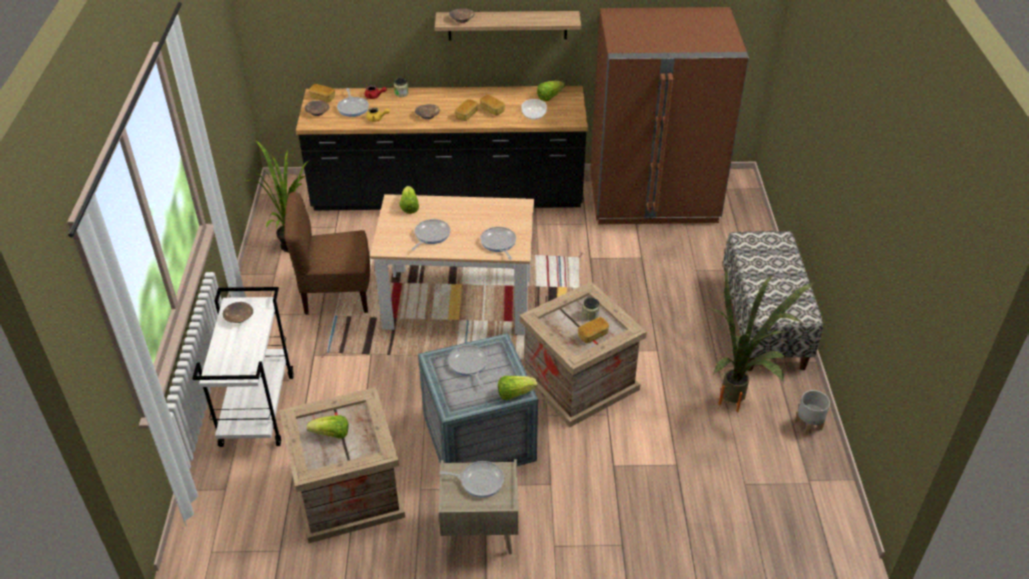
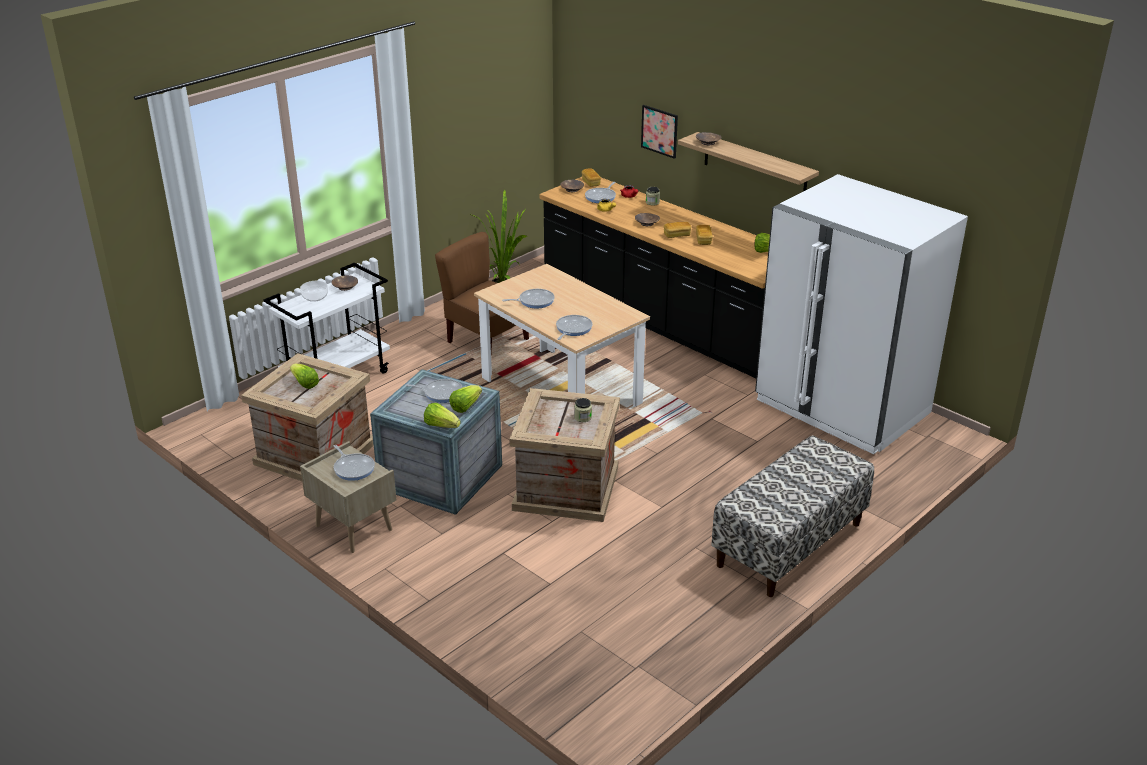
camera: 45 degrees right, 10 degrees down
lettuce [399,186,419,214] -> lettuce moved to [449,385,482,413]
frying pan [448,345,488,386] -> frying pan turned 75 degrees clockwise [405,379,463,403]
bowl [522,99,547,120] -> bowl moved to [300,281,328,302]
bread [578,317,609,343] -> none
brown fridge [590,7,749,224] -> white fridge [755,174,968,454]
potted plant [708,269,814,412] -> none
grey planter [795,390,830,436] -> none
none -> picture [641,105,678,159]

